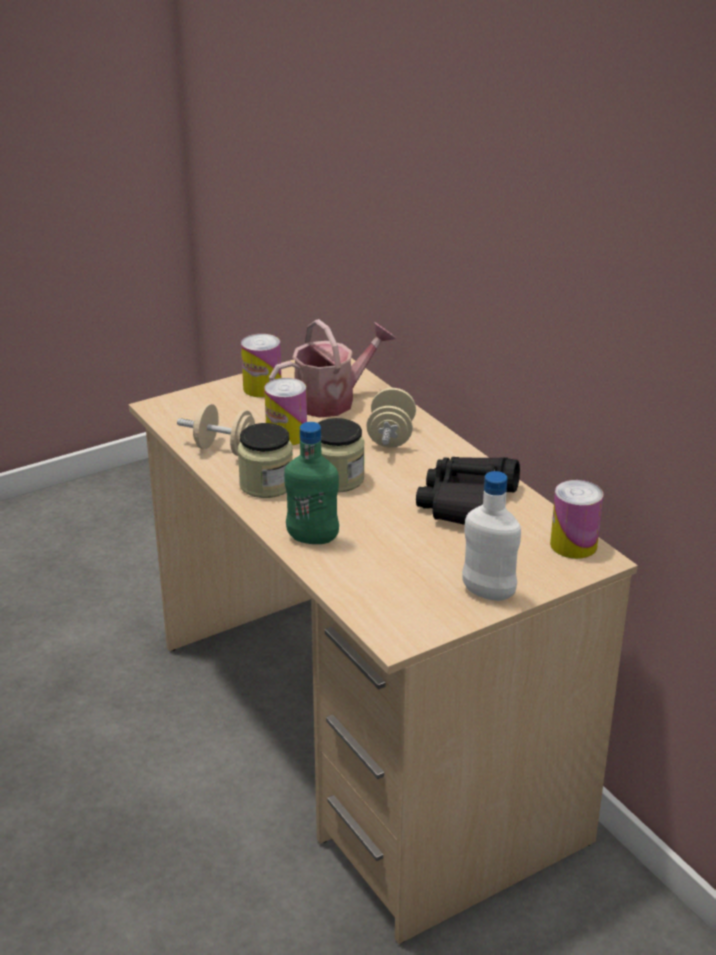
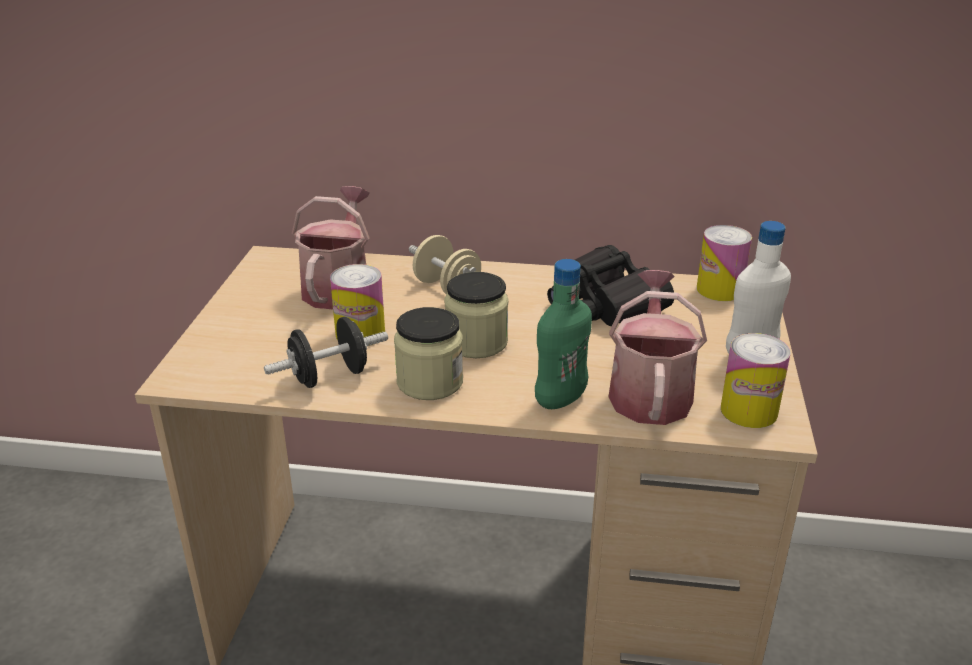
camera: 50 degrees left, 0 degrees up
beige dumbbell [177,403,255,456] -> black dumbbell [264,317,388,388]
can [241,334,281,398] -> can moved to [721,333,791,428]
none -> watering can [608,270,707,425]

